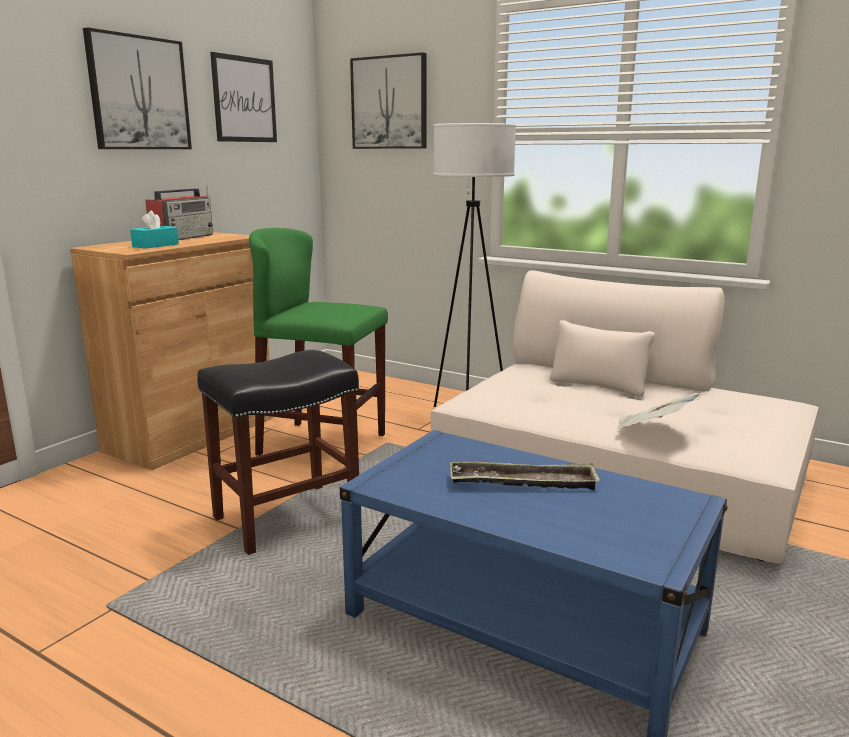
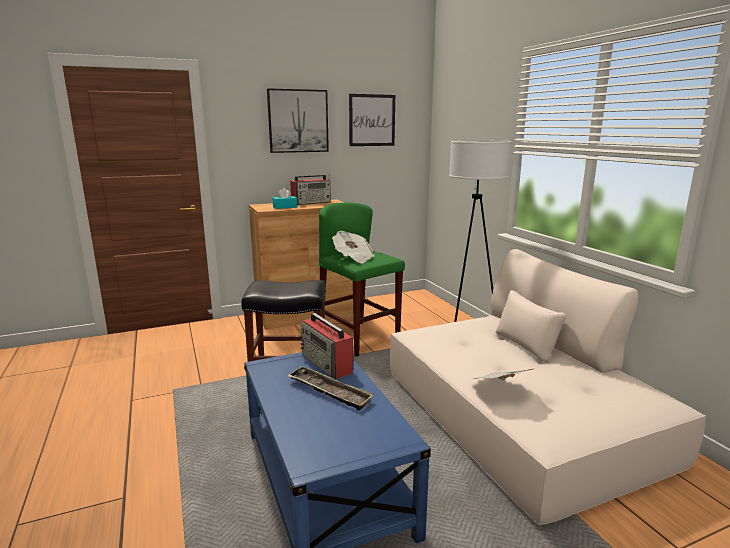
camera: 35 degrees right, 0 degrees up
picture [350,52,427,149] -> none
none -> radio [300,313,354,379]
none -> newspaper [332,231,375,263]

